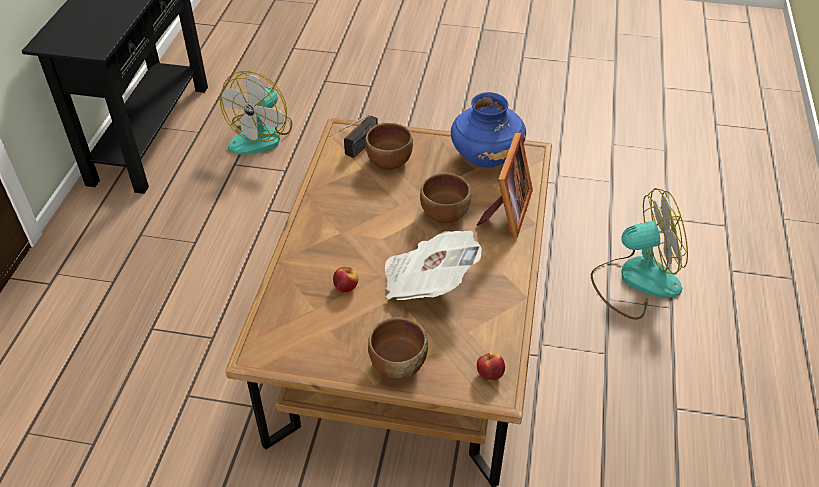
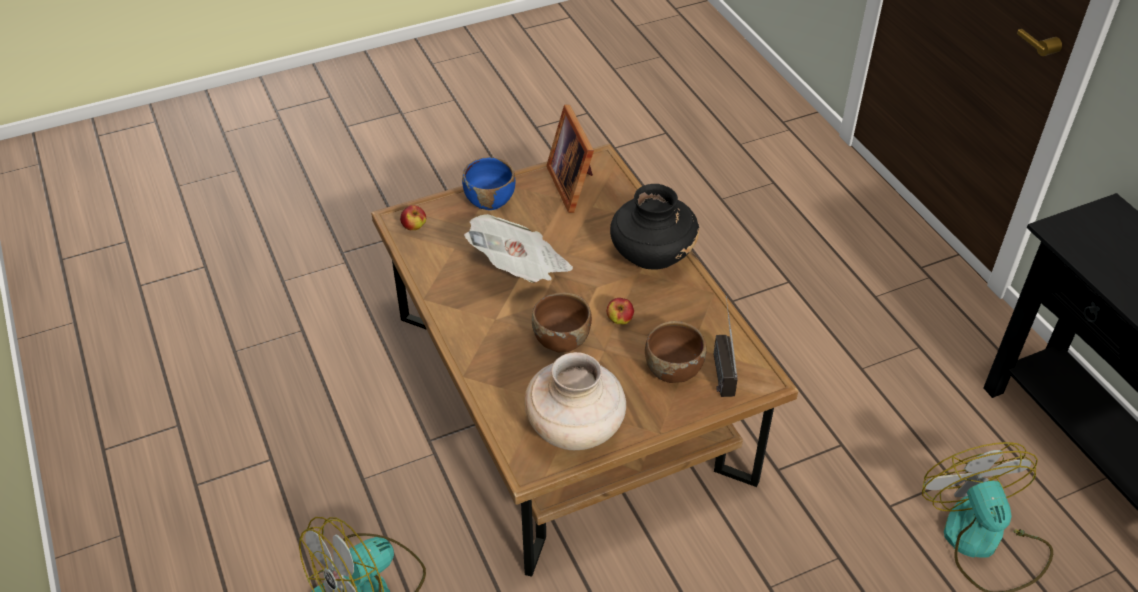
camera: 145 degrees right, 0 degrees up
apple [333,267,358,293] -> apple moved to [607,298,634,325]
brown bowl [368,317,428,379] -> blue bowl [462,157,515,210]
blue vase [451,92,526,168] -> beige vase [524,352,626,450]
picture frame [477,132,533,238] -> picture frame moved to [546,105,594,213]
none -> black vase [610,184,699,270]

